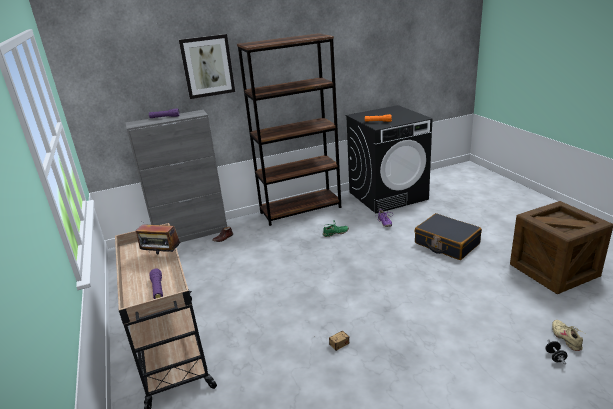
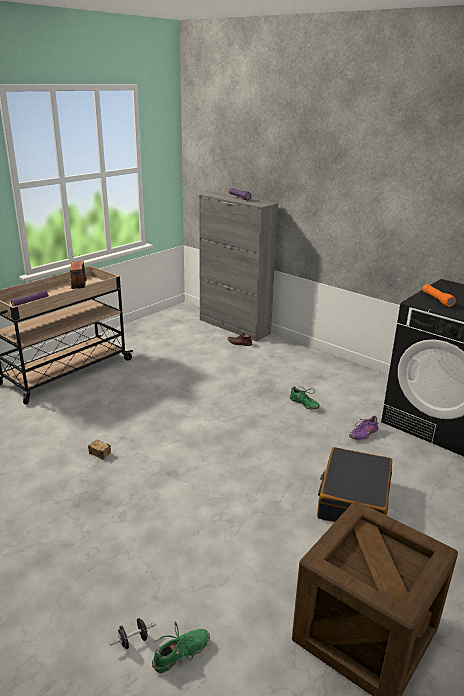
camera: 60 degrees right, 0 degrees up
picture [179,34,235,99] -> none
brown bookcase [237,33,341,226] -> none
beige shoe [552,320,584,351] -> green shoe [152,622,210,673]

